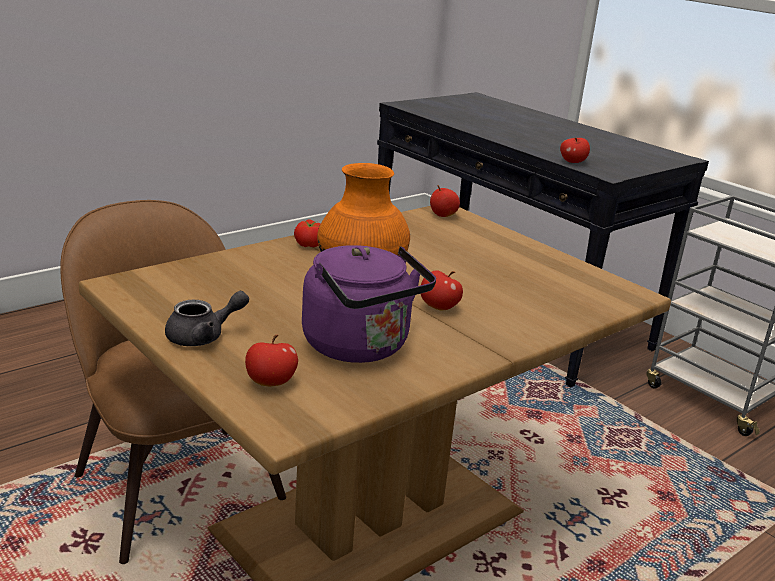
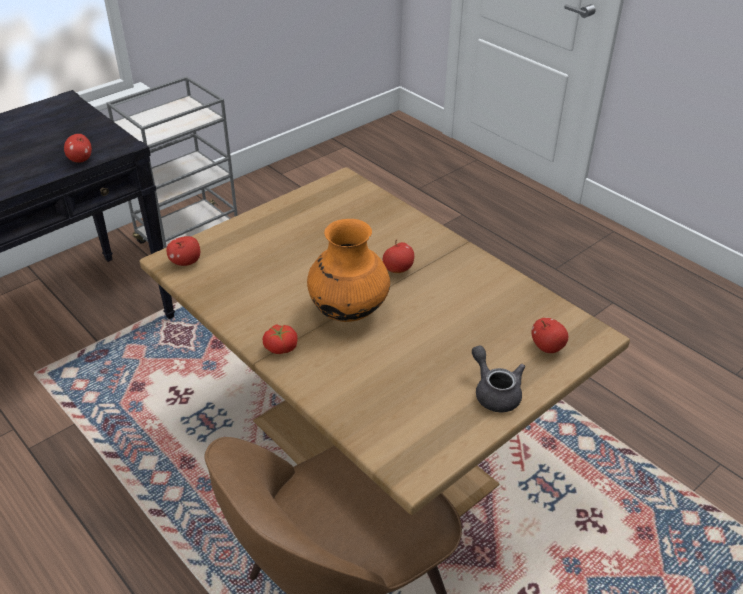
camera: 90 degrees left, 15 degrees up
purple kettle [302,245,436,363] -> none

